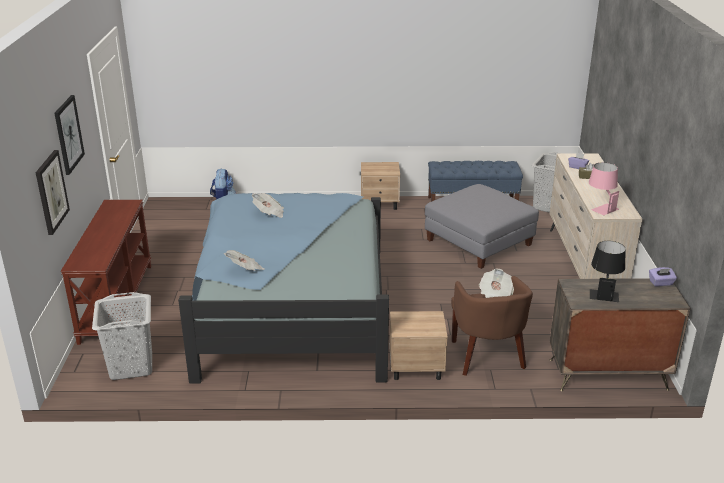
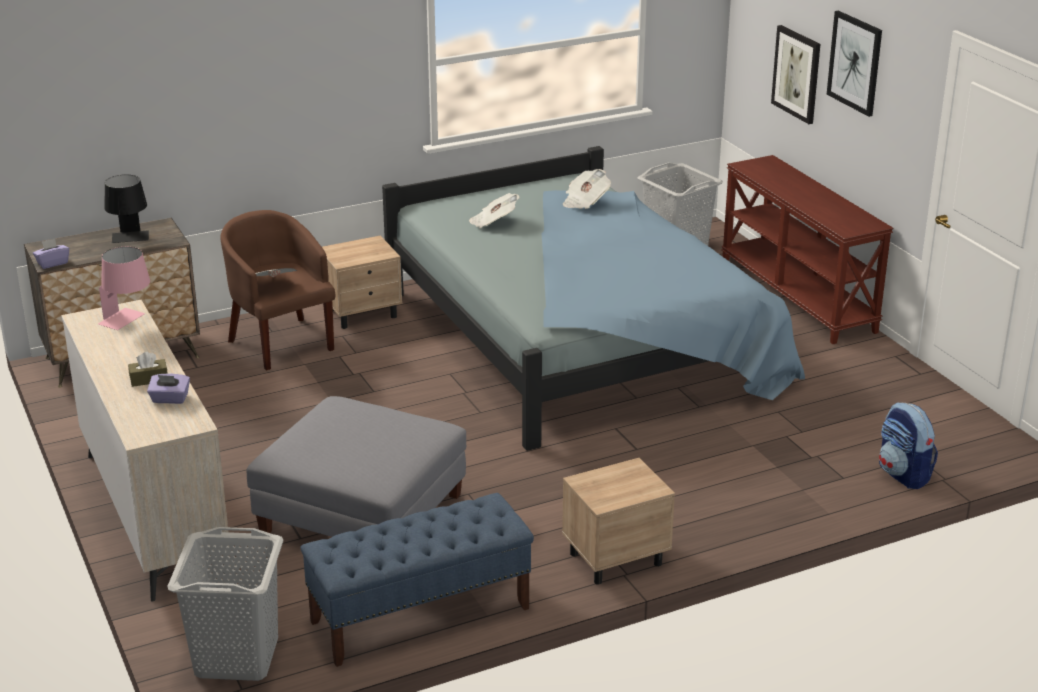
camera: 155 degrees right, 0 degrees up
newspaper [252,193,284,218] -> newspaper moved to [469,193,520,228]

